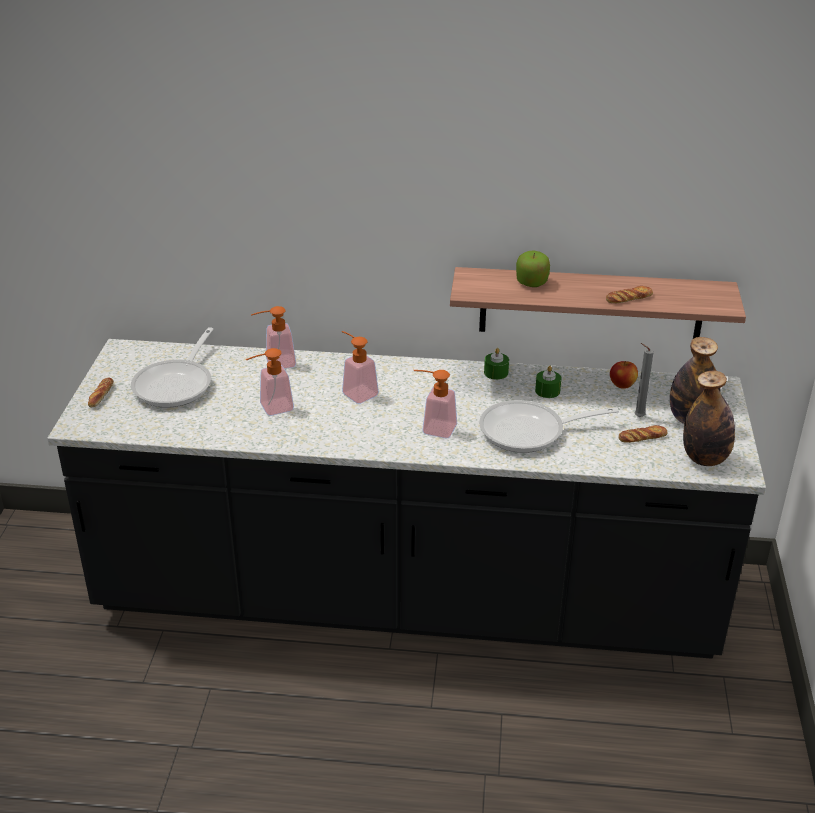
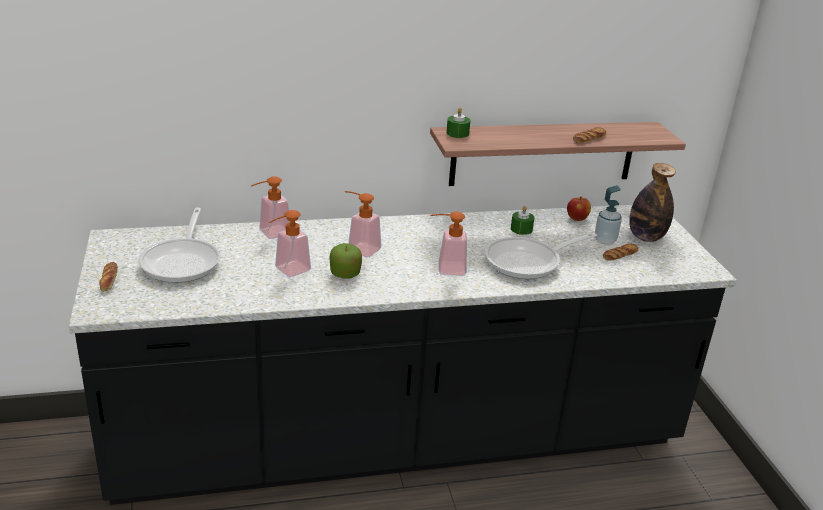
camera: 20 degrees left, 5 degrees down
green candle [484,348,509,380] -> green candle moved to [446,108,470,138]
apple [516,251,550,287] -> apple moved to [330,243,362,279]
grey candle [635,343,654,417] -> soap dispenser [595,185,622,245]
bottle [683,371,735,466] -> none

